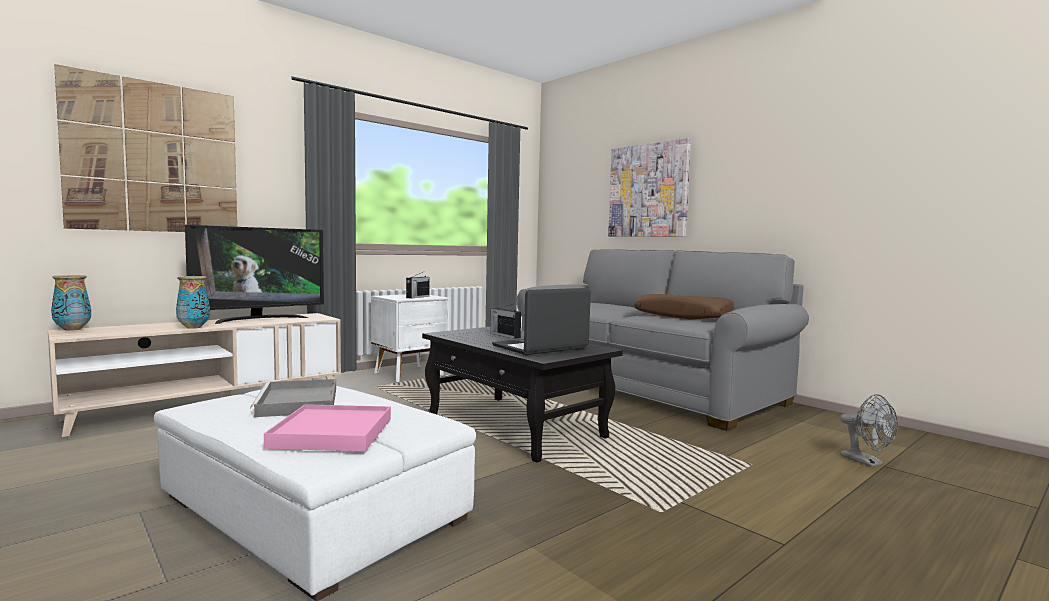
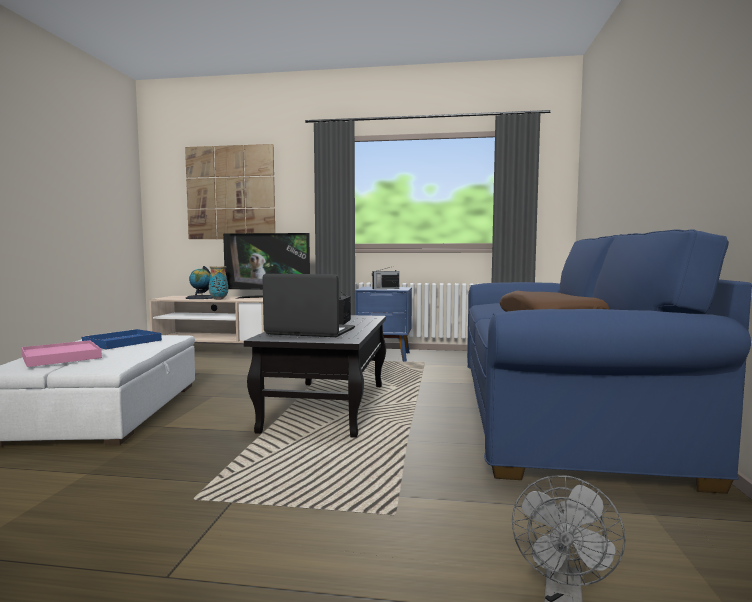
camera: 50 degrees right, 0 degrees up
vase [51,275,91,331] -> none
grey tray [250,379,336,417] -> blue tray [81,329,162,349]
white nightstand [371,294,449,382] -> blue nightstand [355,287,412,362]
grey sofa [517,249,809,431] -> blue sofa [467,229,752,494]
picture [608,138,691,237] -> none
none -> globe [186,266,213,299]

